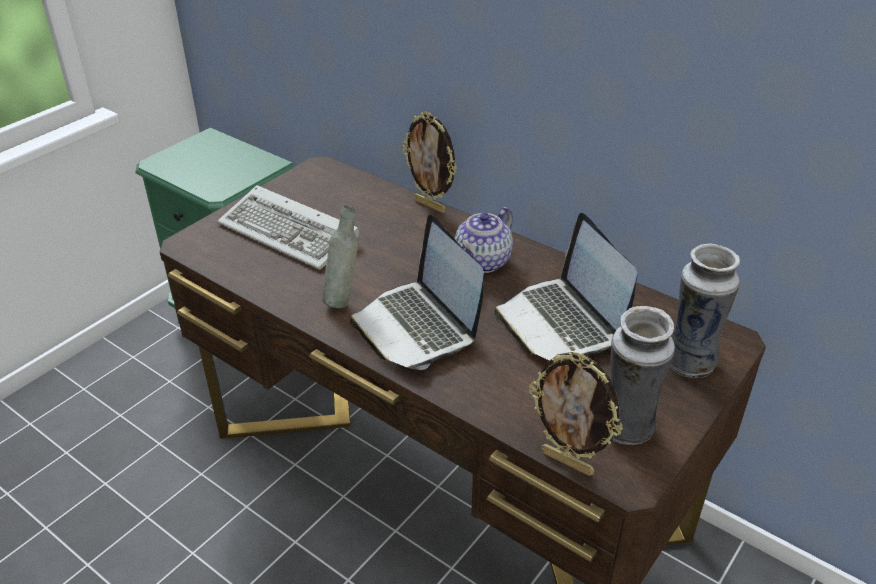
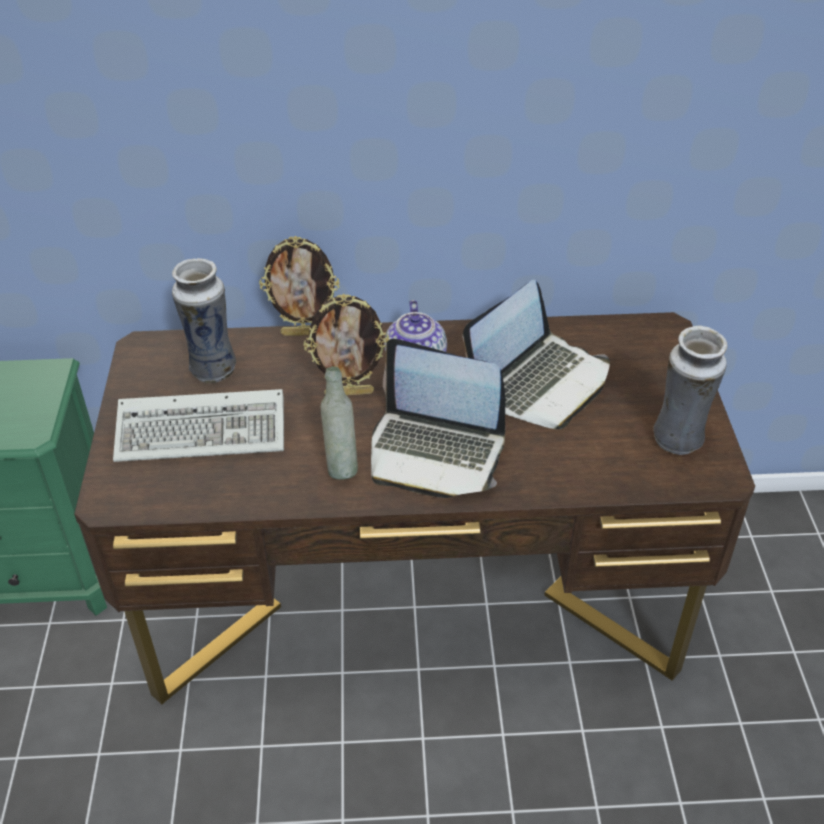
camera: 40 degrees left, 5 degrees up
laptop [494,213,637,361] -> laptop turned 75 degrees counterclockwise [463,280,610,429]
picture frame [529,352,623,476] -> picture frame moved to [304,294,389,396]
vase [670,243,740,378] -> vase moved to [172,258,236,383]

